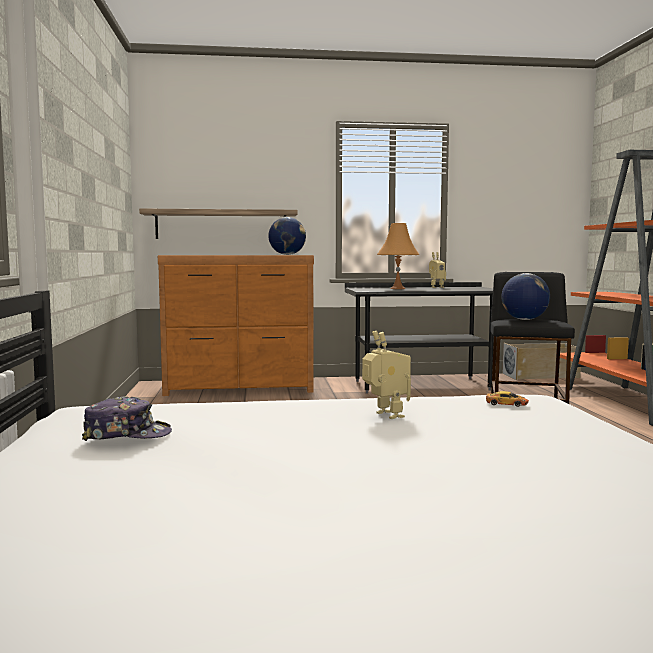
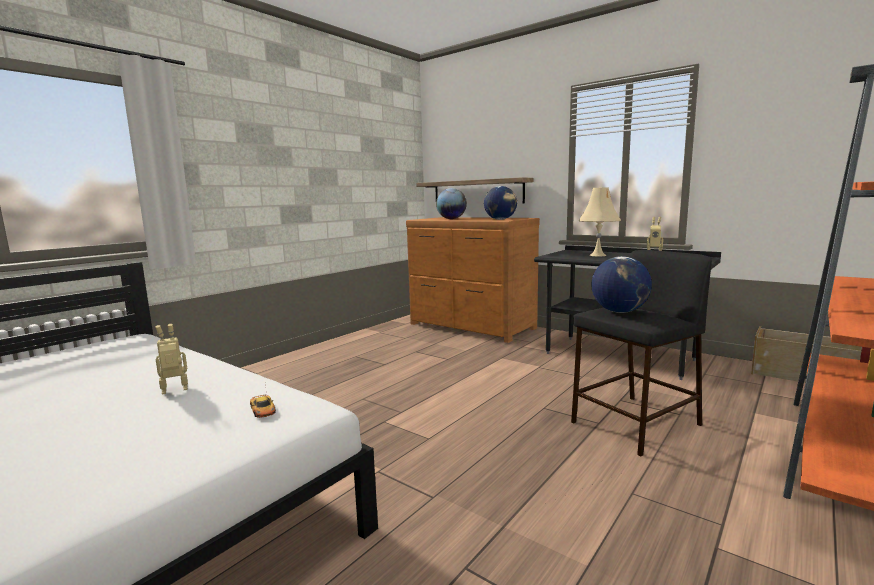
camera: 45 degrees right, 5 degrees up
cap [82,396,172,441] -> none
toy robot [362,331,411,419] -> toy robot turned 135 degrees counterclockwise [156,324,188,395]
orange table lamp [377,223,419,289] -> beige table lamp [579,187,621,256]
none -> globe [436,188,467,219]

